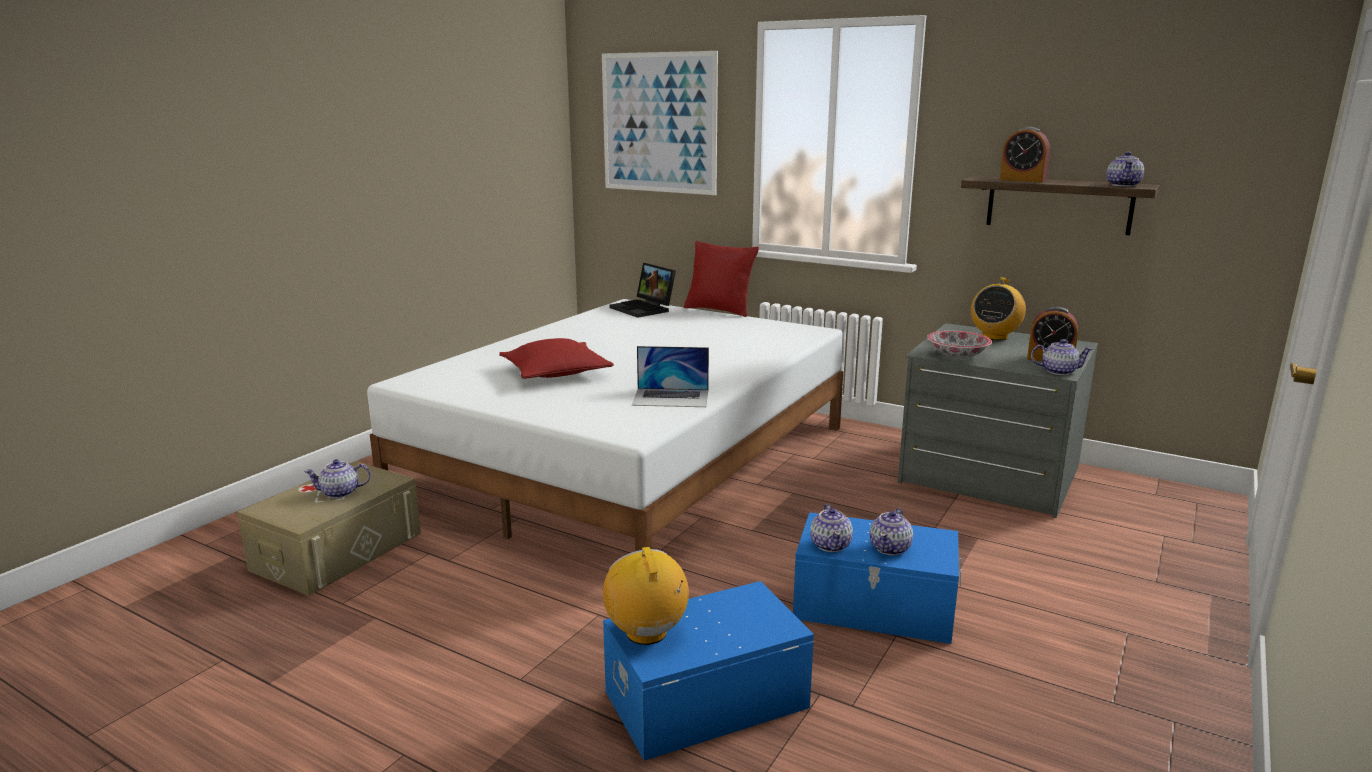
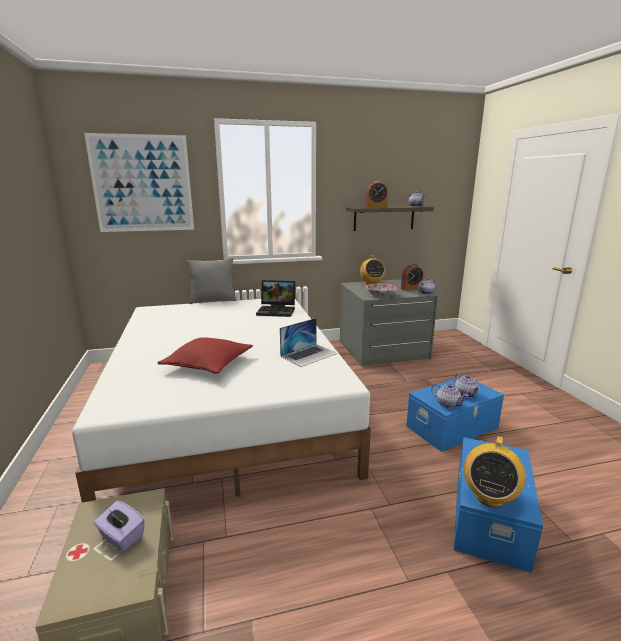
camera: 45 degrees left, 0 degrees up
teapot [304,459,371,498] -> purple tissue box [94,501,145,552]
radio [603,547,689,645] -> radio turned 90 degrees counterclockwise [464,436,526,507]
laptop [609,263,676,318] -> laptop moved to [256,280,295,317]
red pillow [684,241,759,317] -> grey pillow [187,258,236,304]

